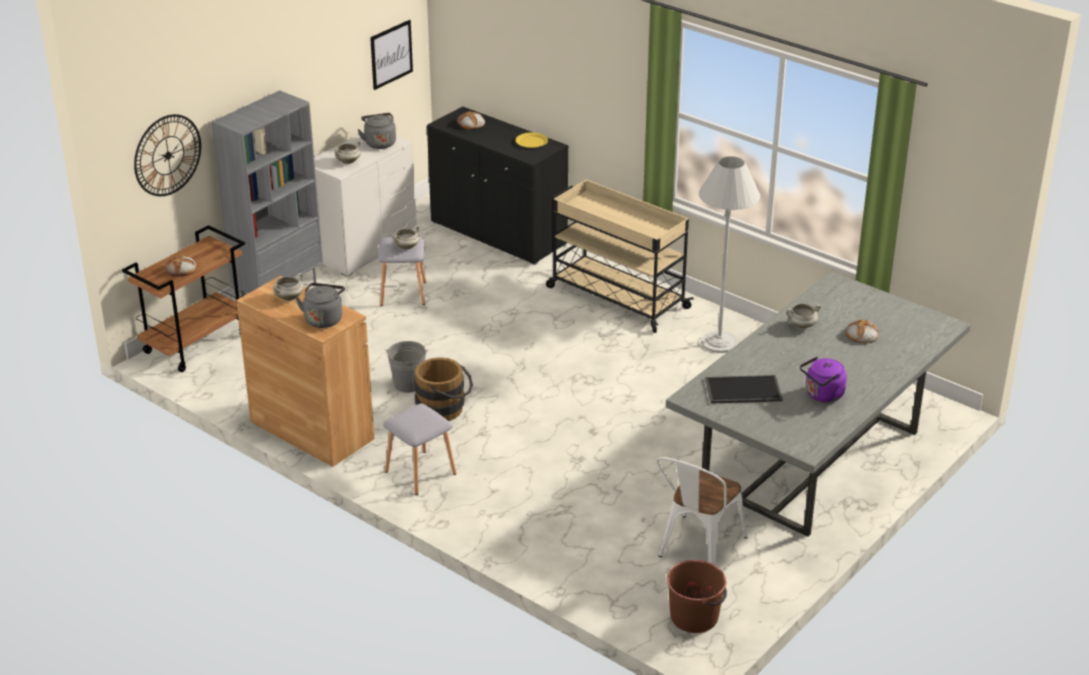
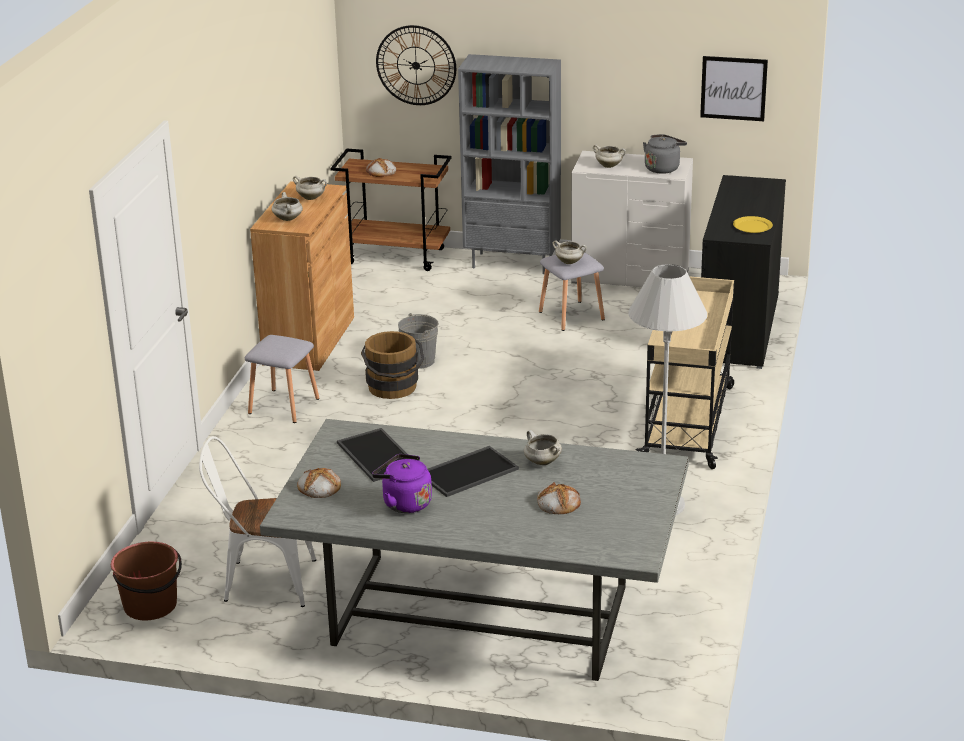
camera: 65 degrees right, 5 degrees down
grey kettle [295,283,345,328] -> white cooking pot [272,192,303,221]
bread [457,111,485,129] -> bread moved to [297,468,341,498]
none -> tray [427,446,519,497]

